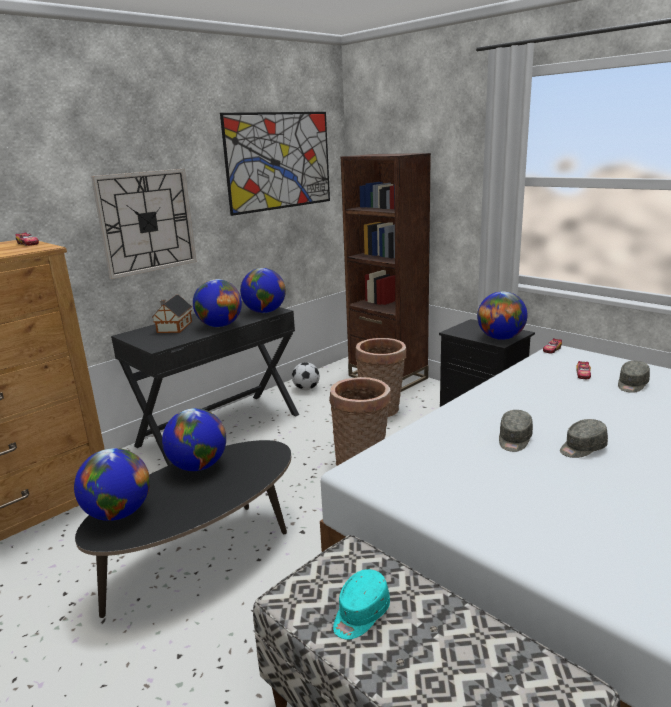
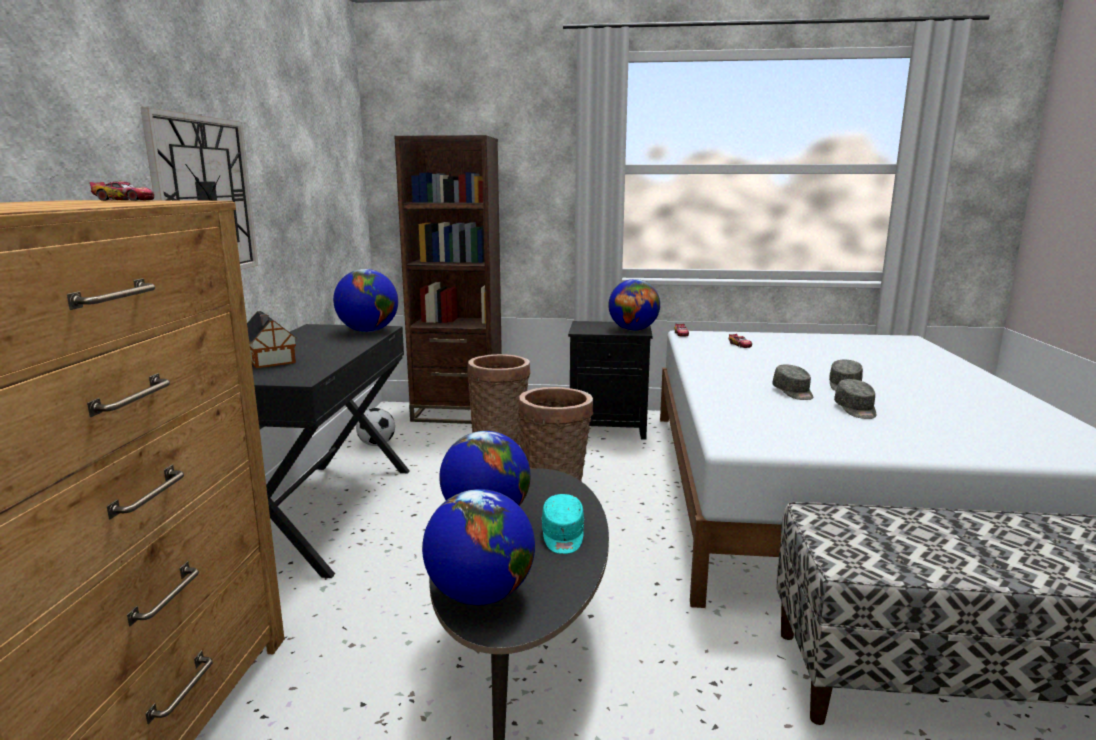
camera: 40 degrees left, 5 degrees down
globe [193,279,242,327] -> none
picture [220,112,330,216] -> none
turquoise cap [333,569,390,639] -> turquoise cap moved to [542,494,584,554]
grey cap [618,361,650,393] -> grey cap moved to [834,379,876,419]

